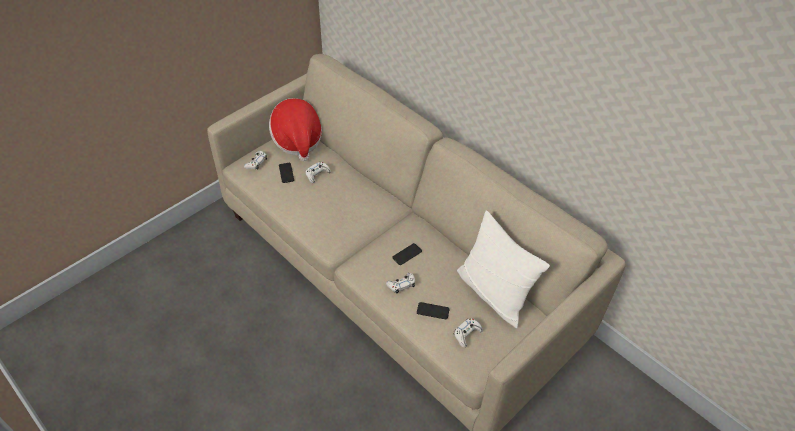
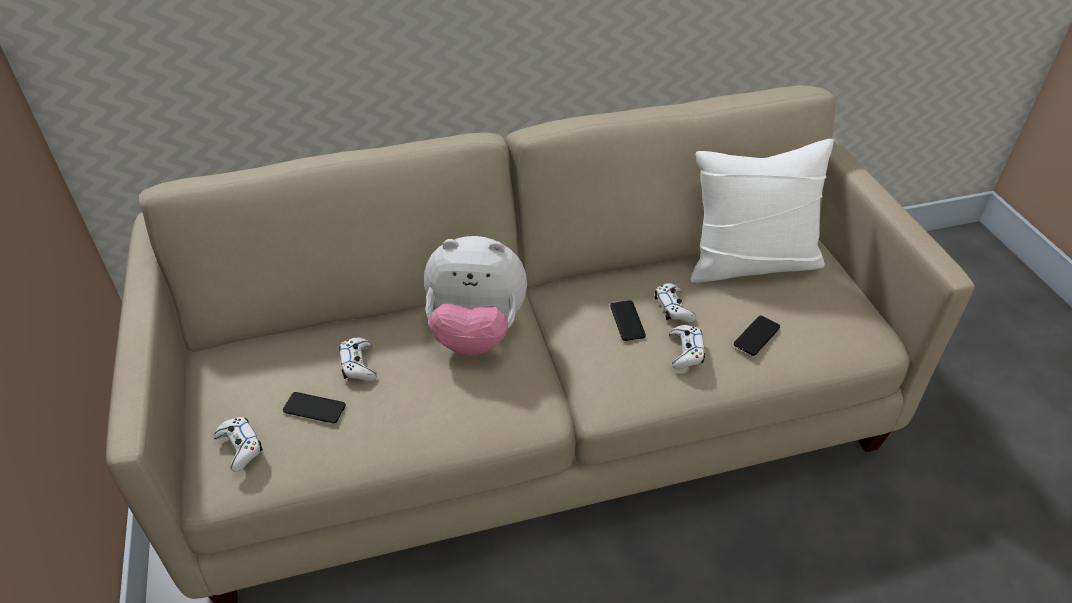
camera: 60 degrees left, 5 degrees down
hat [269,98,322,161] -> none
white game controller [454,318,483,348] -> white game controller moved to [654,283,696,322]
none -> plush toy [424,236,527,356]

